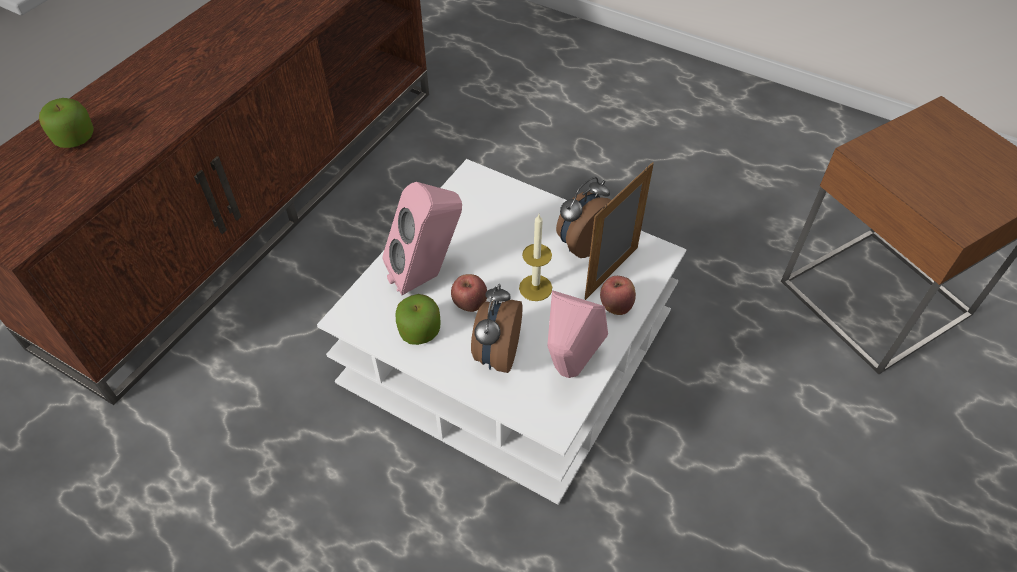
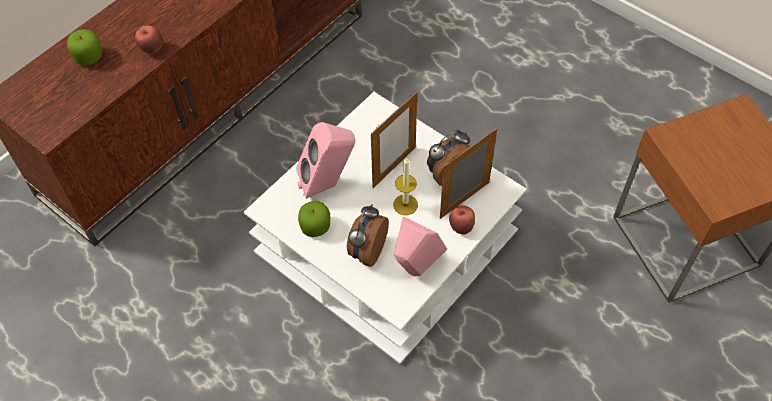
camera: 10 degrees right, 5 degrees up
apple [451,274,487,312] -> apple moved to [135,26,163,54]
none -> picture frame [371,92,417,188]

